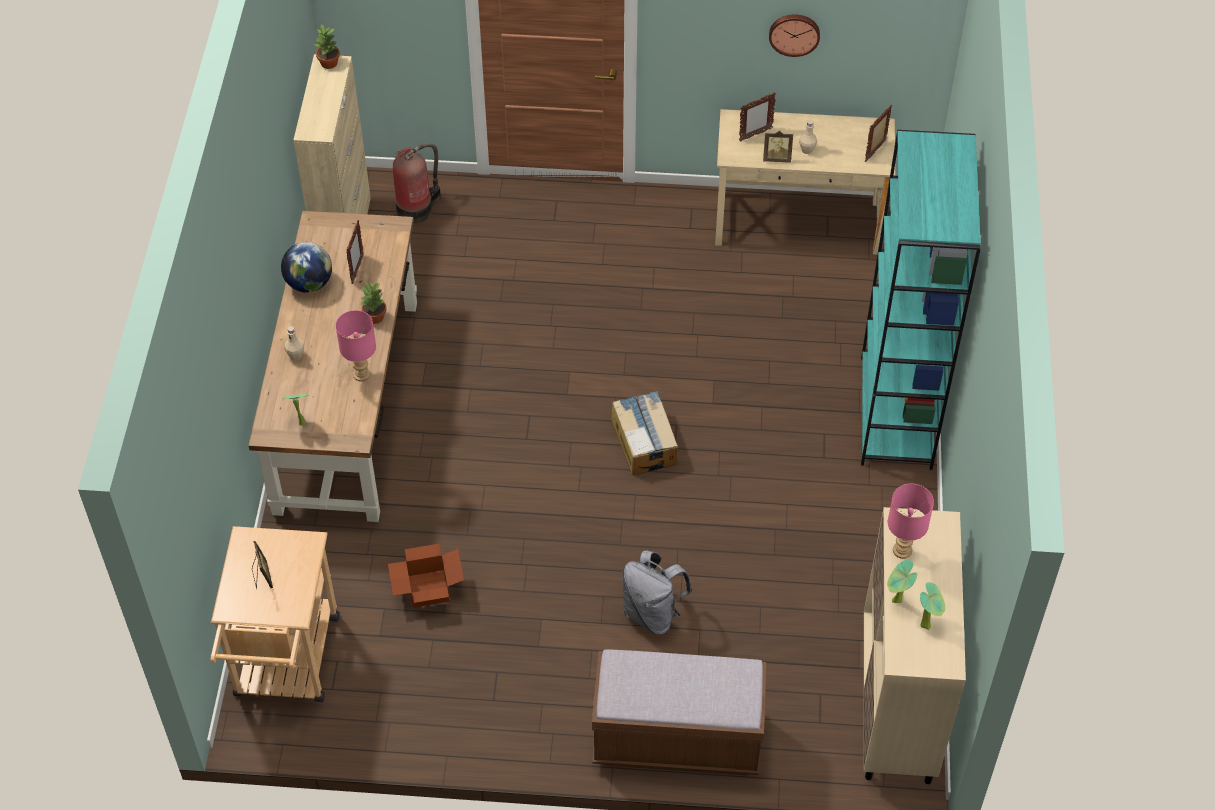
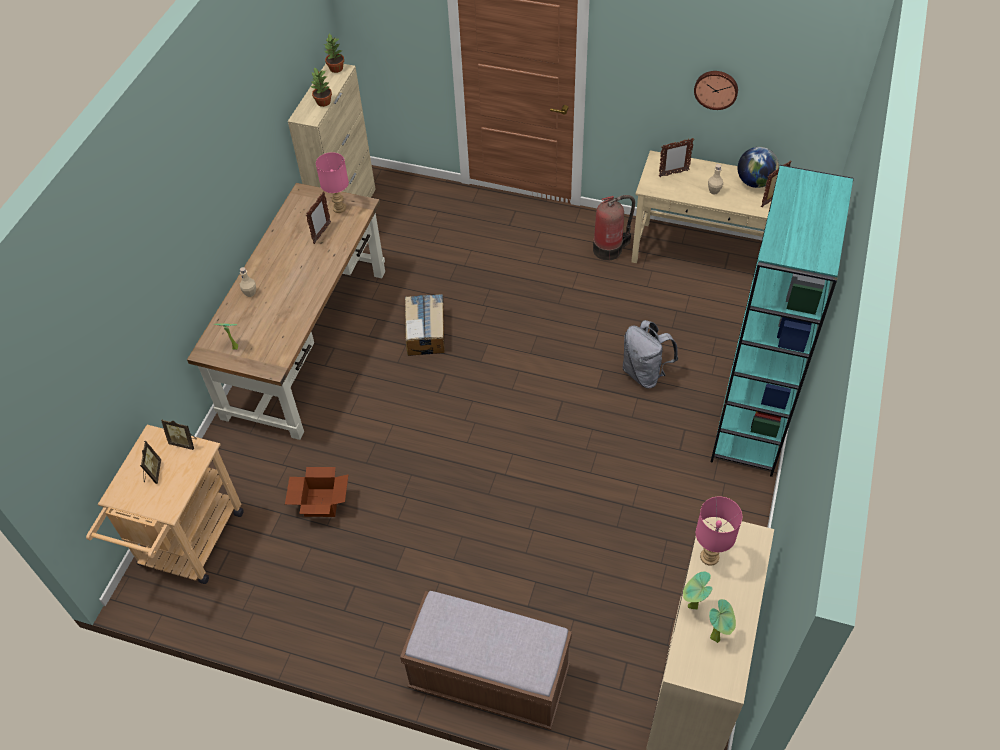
camera: 15 degrees right, 0 degrees up
globe [281,242,332,293] -> globe moved to [738,147,779,188]
pink table lamp [336,310,376,382] -> pink table lamp moved to [316,152,349,213]
potted plant [360,282,386,324] -> potted plant moved to [310,67,332,107]
fire extinguisher [393,143,441,224] -> fire extinguisher moved to [593,195,635,261]
cardboard box [612,391,678,476] -> cardboard box moved to [405,294,445,356]
grey backpack [622,550,692,635] -> grey backpack moved to [623,320,678,388]
picture frame [763,131,793,163] -> picture frame moved to [161,419,197,450]

